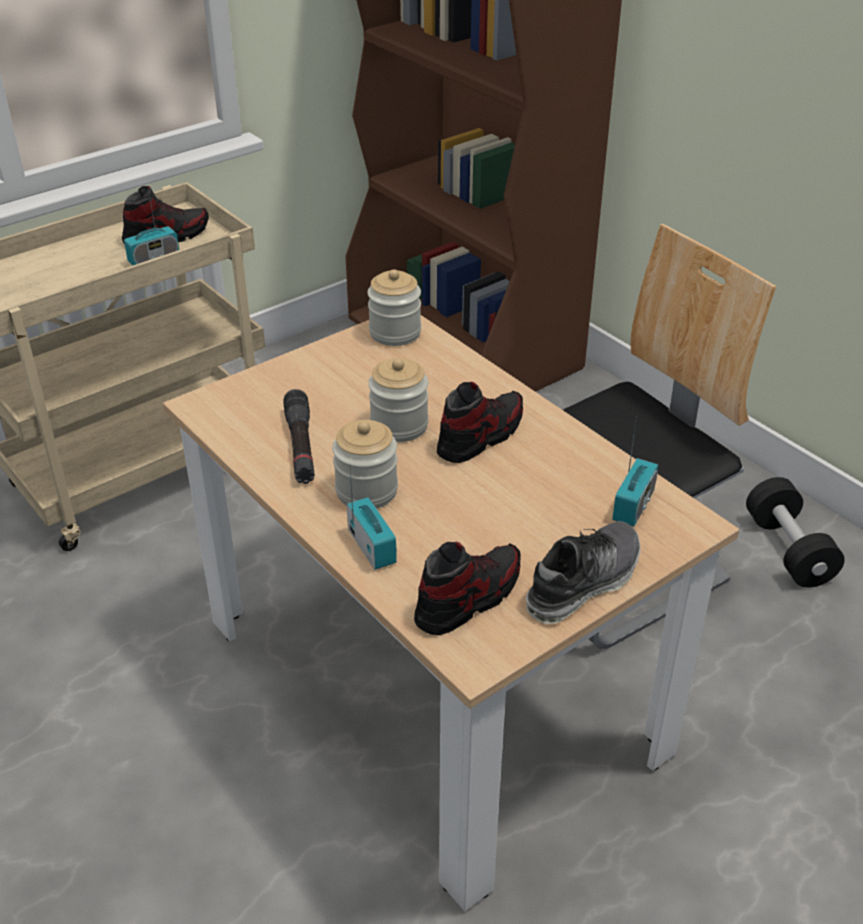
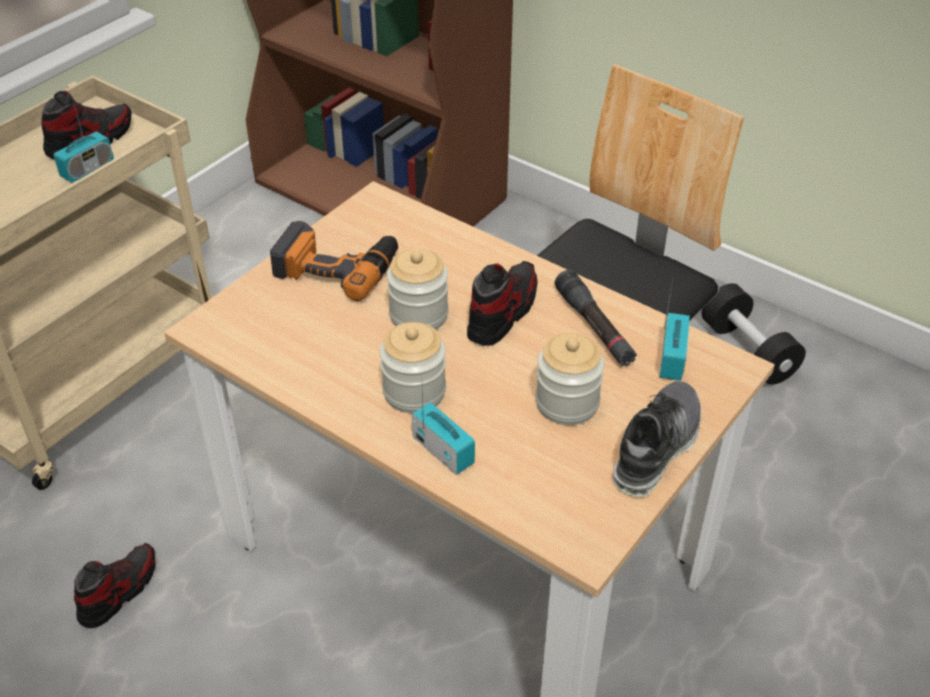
camera: 15 degrees left, 5 degrees up
black flashlight [283,389,315,484] -> black flashlight moved to [554,270,637,366]
jar [367,269,421,346] -> jar moved to [536,333,604,425]
shoe [414,542,521,635] -> shoe moved to [74,543,156,628]
none -> power drill [270,221,398,301]

